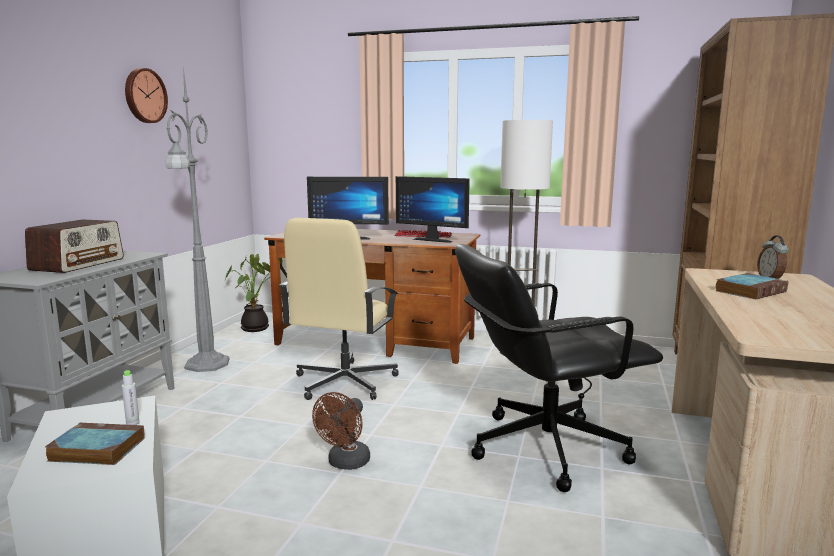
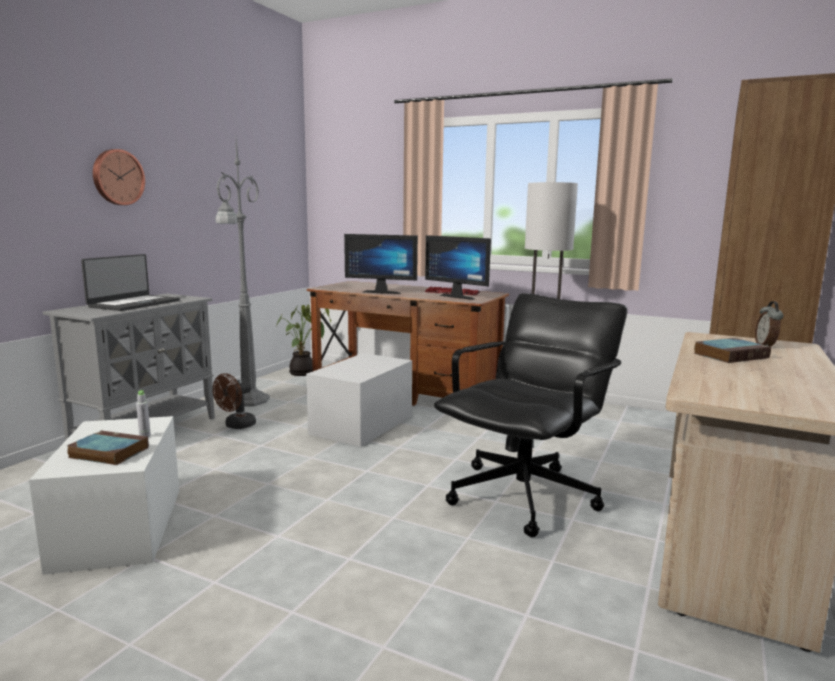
camera: 10 degrees right, 0 degrees up
radio [25,220,124,273] -> laptop [81,254,180,311]
wall clock [125,68,168,123] -> wall clock moved to [93,149,145,205]
beige office chair [279,218,399,400] -> white storage box [306,353,412,447]
brown fan [312,392,370,470] -> brown fan moved to [213,373,256,429]
black office chair [455,244,663,492] -> black office chair turned 135 degrees clockwise [434,293,628,537]

